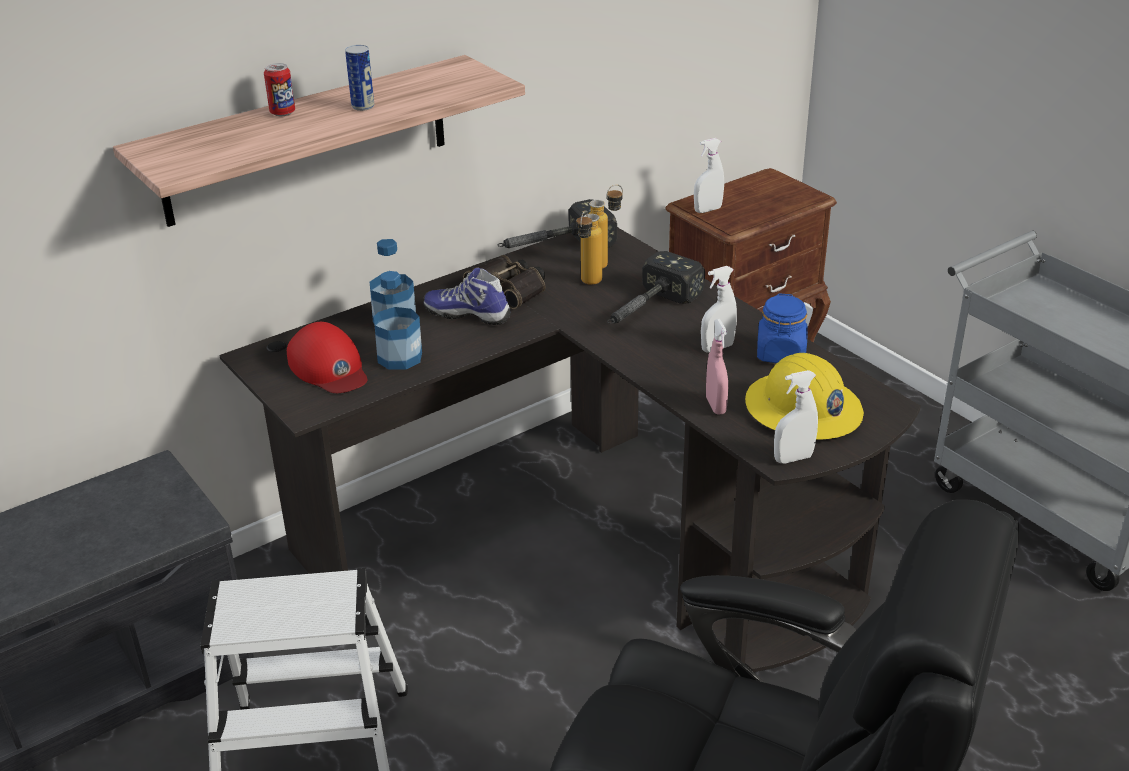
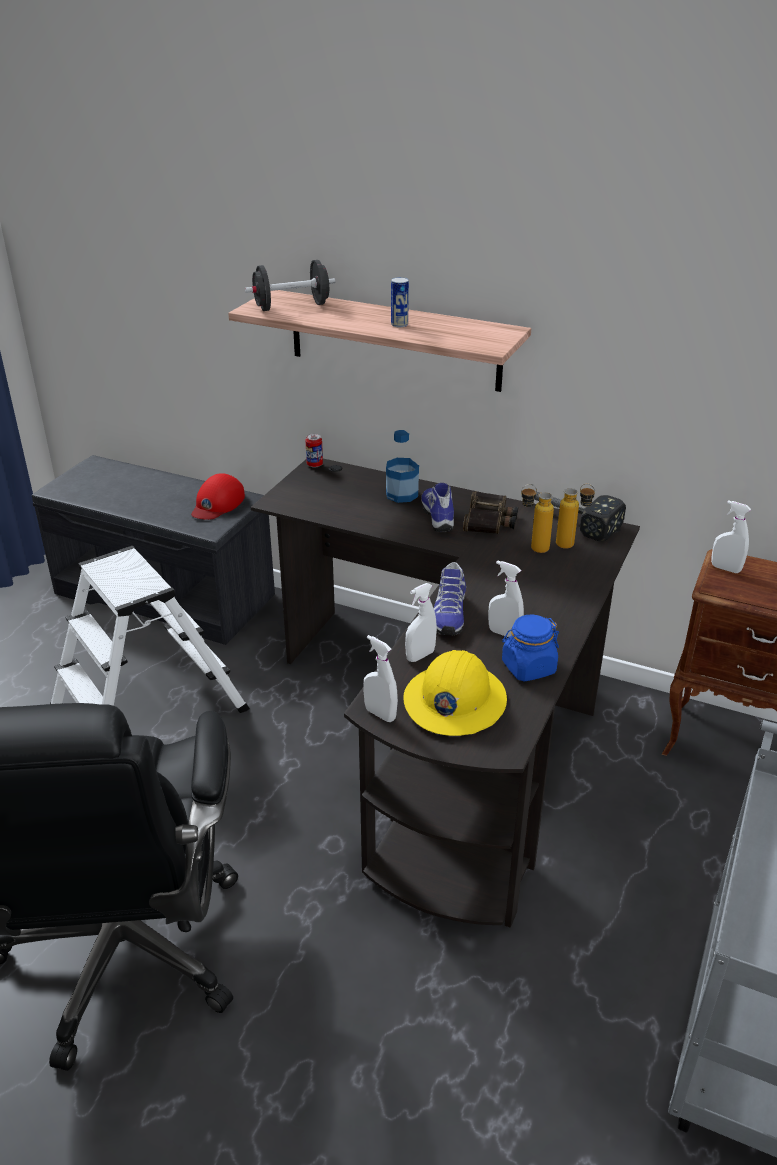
camera: 60 degrees right, 0 degrees up
can [264,63,295,116] -> can moved to [305,434,323,468]
red cap [287,322,367,393] -> red cap moved to [191,473,245,520]
bottle [374,271,422,370] -> none
hammer [607,251,705,324] -> none
pink spray bottle [706,319,728,414] -> white spray bottle [405,583,437,662]
none -> black dumbbell [245,260,336,311]
none -> shoe [434,562,466,636]

